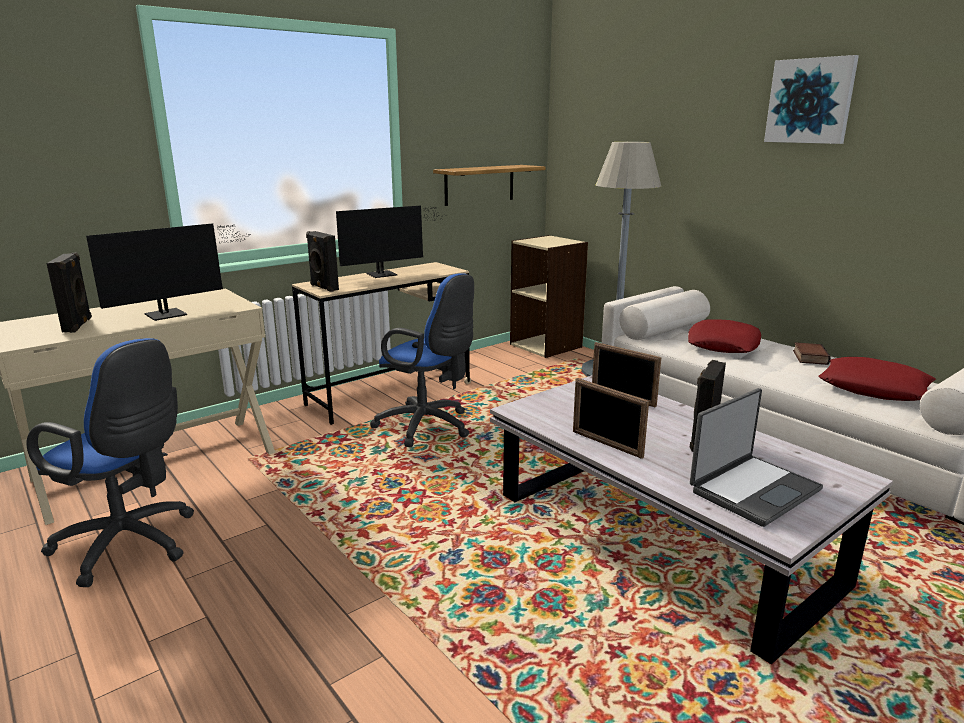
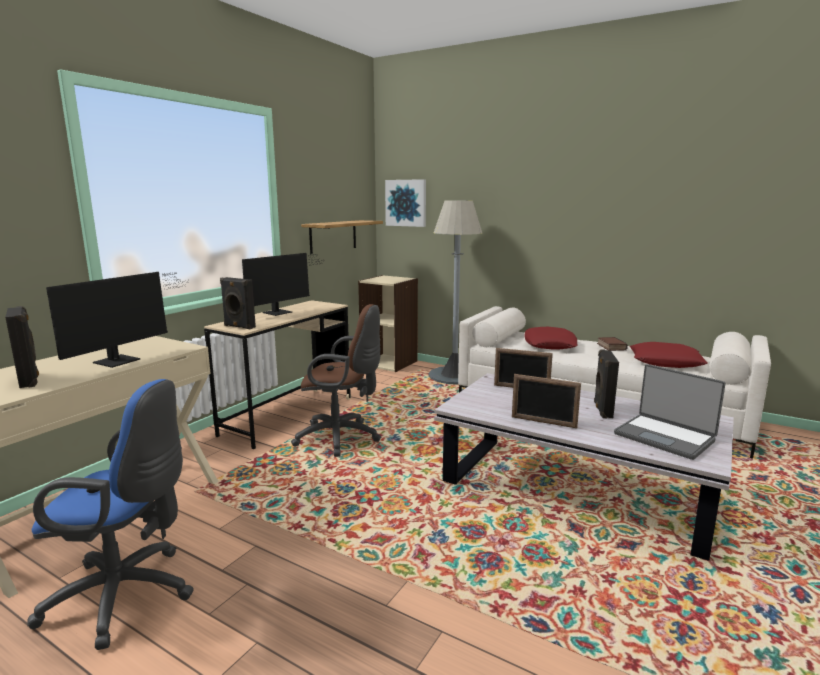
camera: 20 degrees left, 5 degrees down
blue office chair [370,273,474,447] -> brown office chair [291,304,381,457]
laptop [690,388,823,527] -> laptop turned 105 degrees clockwise [614,364,726,460]
picture [764,55,859,144] -> picture moved to [385,179,426,227]

